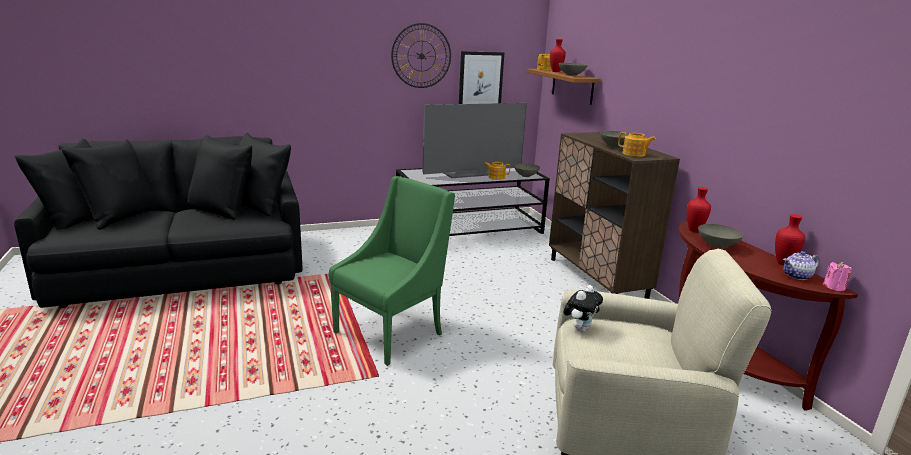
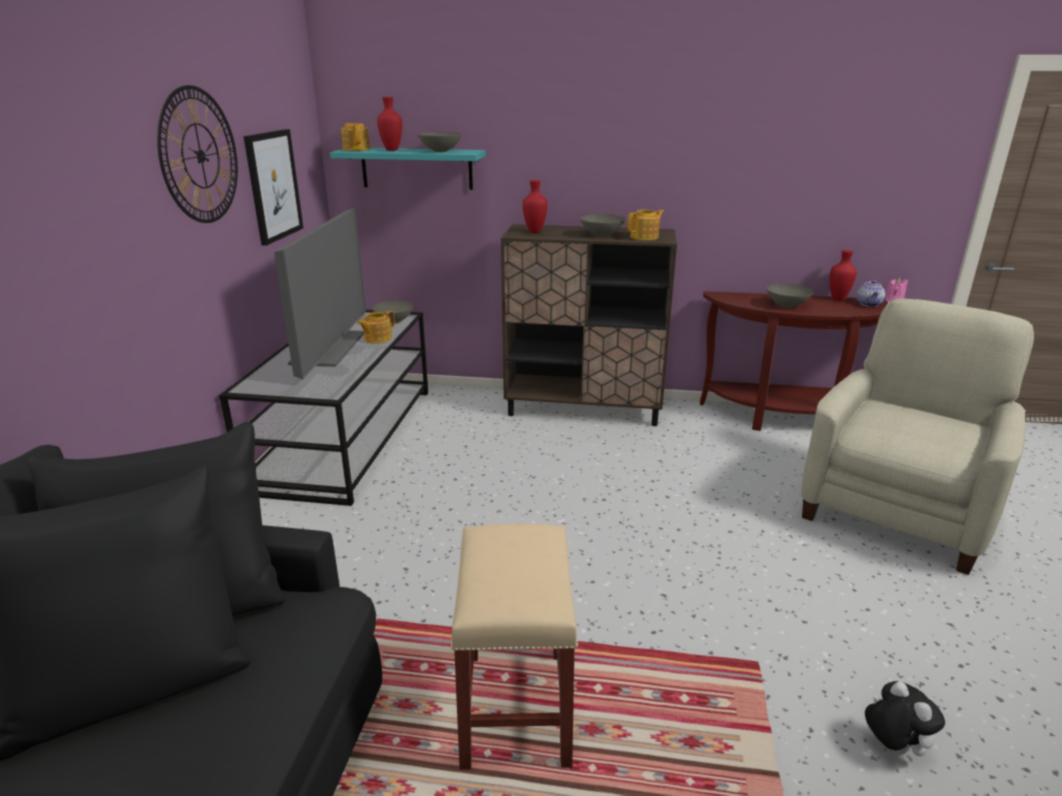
camera: 60 degrees left, 5 degrees up
green armchair [329,176,455,366] -> none
brown shelf [527,69,601,105] -> turquoise shelf [330,148,486,190]
plush toy [563,285,603,332] -> plush toy moved to [865,681,945,756]
red vase [687,187,711,232] -> red vase moved to [523,180,547,233]
none -> beige stool [451,524,578,770]

